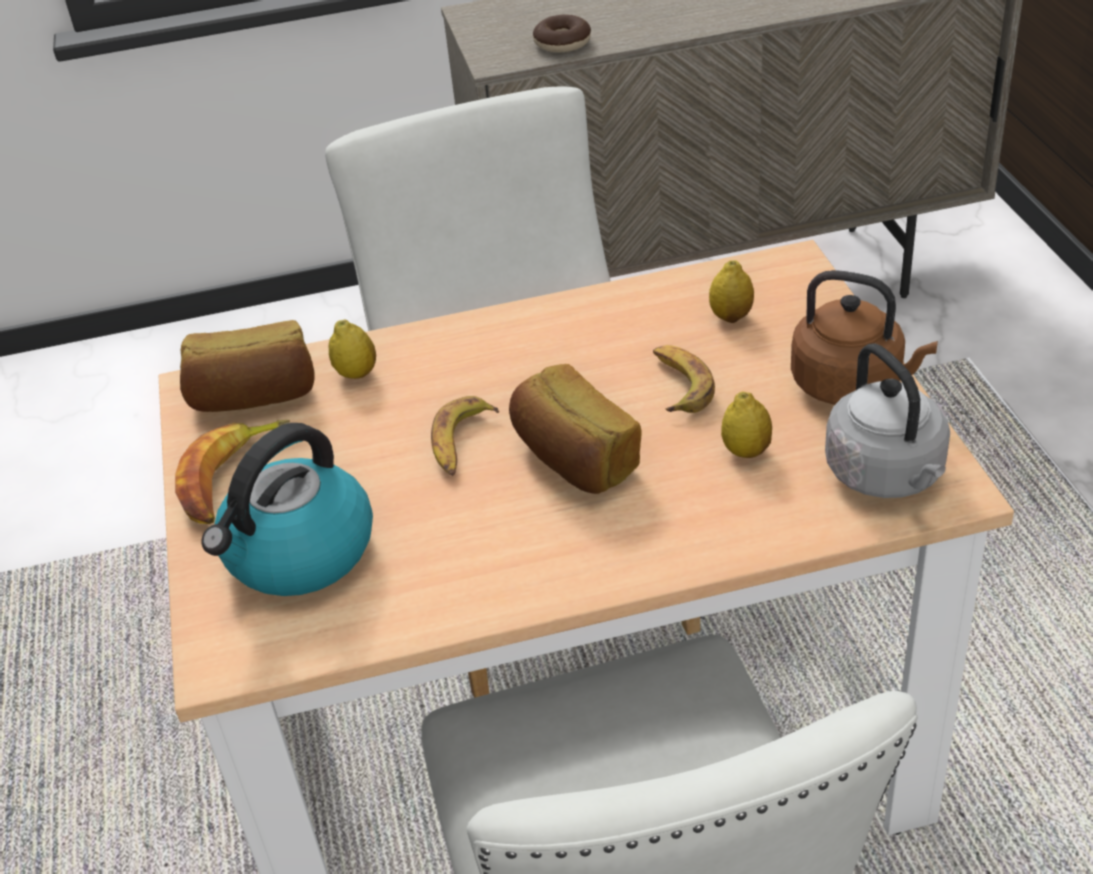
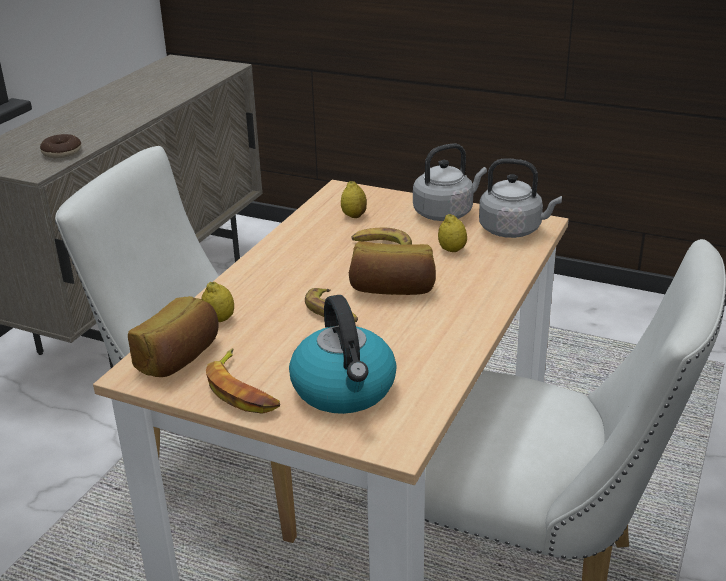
camera: 55 degrees left, 10 degrees down
brown kettle [791,270,938,405] -> grey kettle [413,143,487,221]

